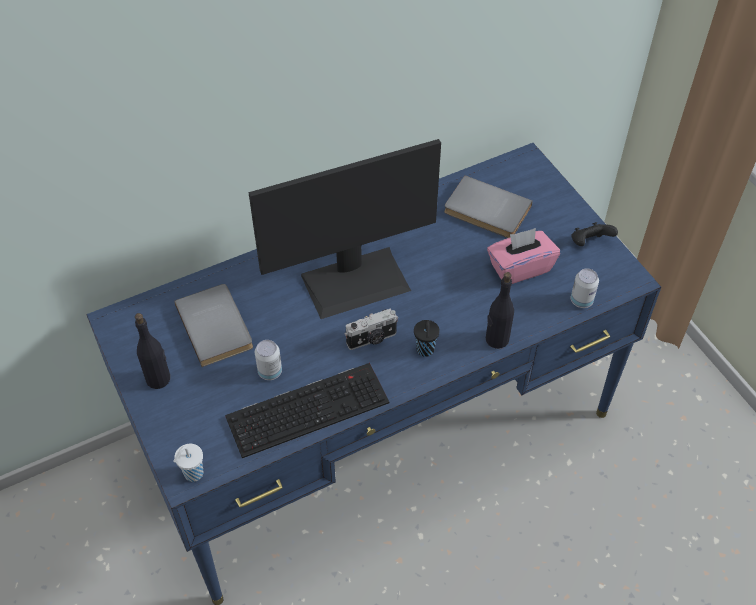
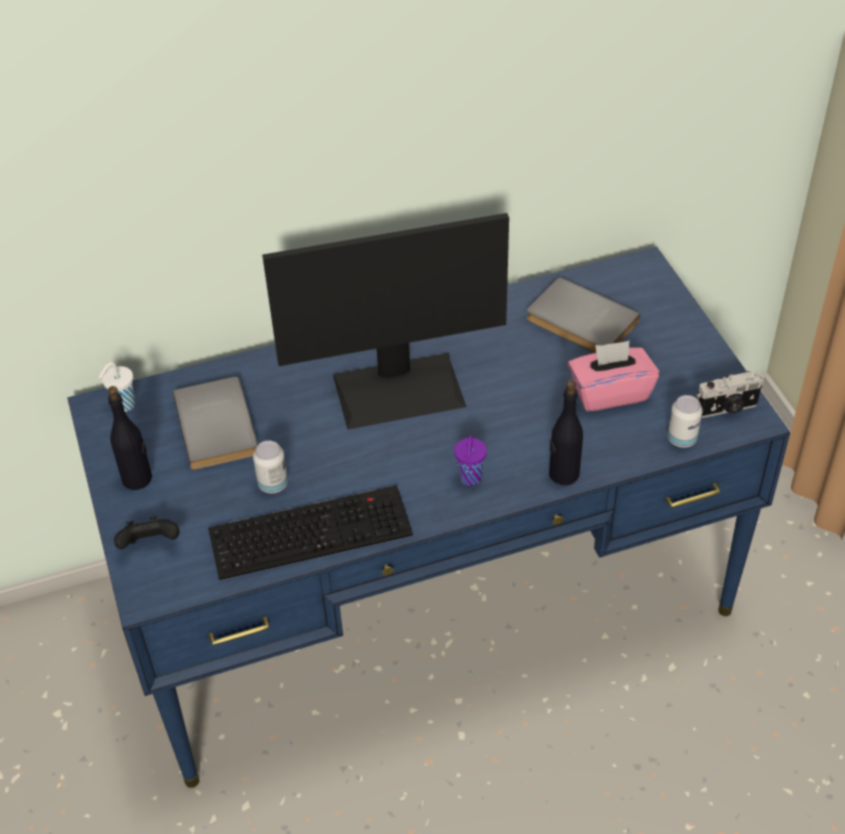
camera: 10 degrees right, 5 degrees down
white cup [173,444,203,482] -> white cup moved to [98,362,135,412]
camera [345,308,398,350] -> camera moved to [697,371,763,418]
black cup [414,320,440,357] -> purple cup [454,435,487,486]
black game controller [572,222,618,246] -> black game controller moved to [114,516,180,549]

